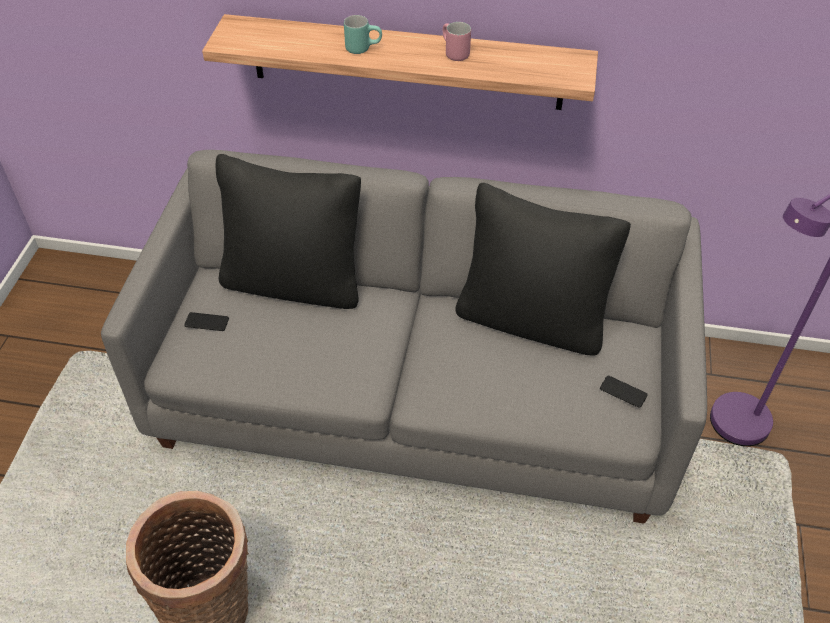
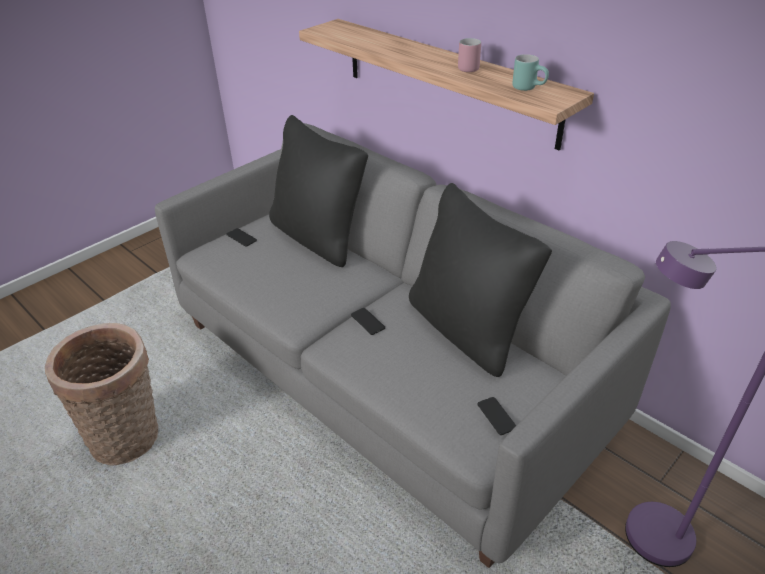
camera: 35 degrees right, 10 degrees down
turquoise mug [344,15,382,54] -> turquoise mug moved to [512,54,549,91]
none -> phone [351,308,385,335]

